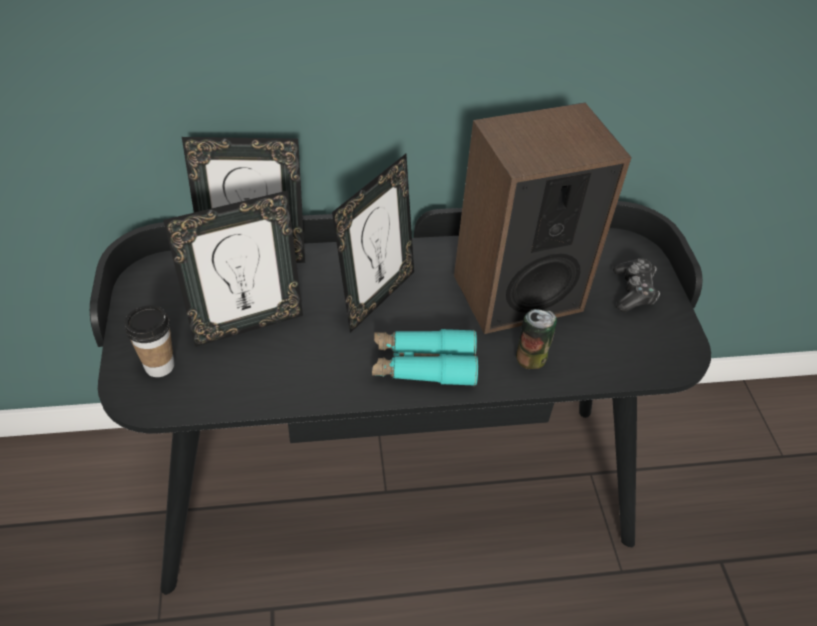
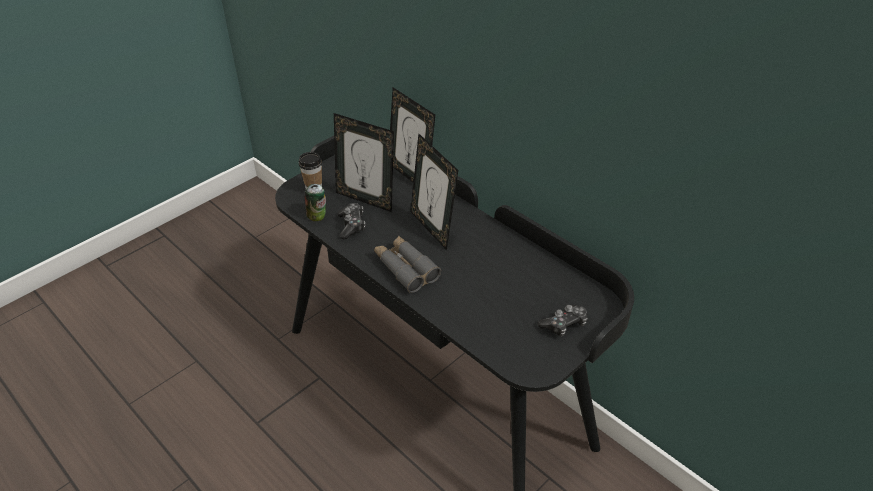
camera: 55 degrees right, 5 degrees down
picture frame [332,154,414,333] -> picture frame turned 60 degrees clockwise [410,133,458,250]
turquoise binoculars [372,329,478,386] -> grey binoculars [374,236,441,293]
speaker [454,103,632,334] -> none
can [516,309,557,369] -> can moved to [305,184,326,221]
none -> game controller [338,203,365,239]

